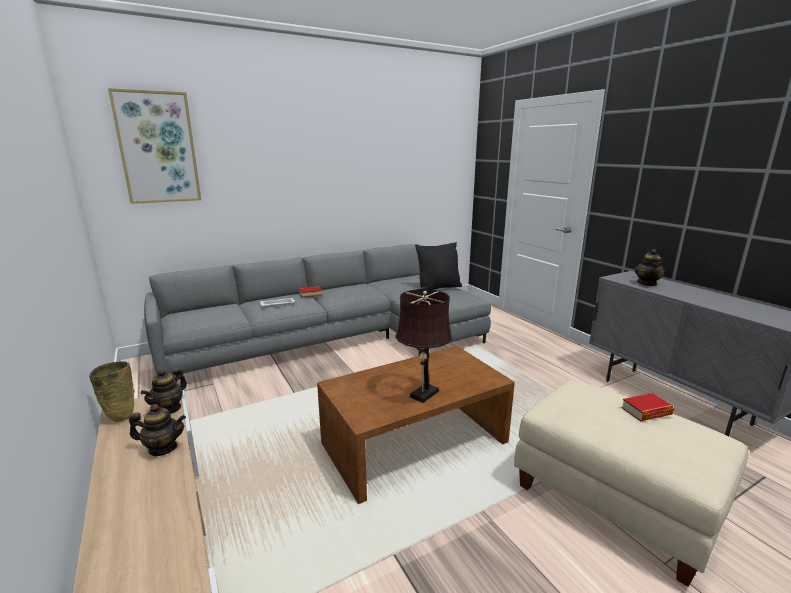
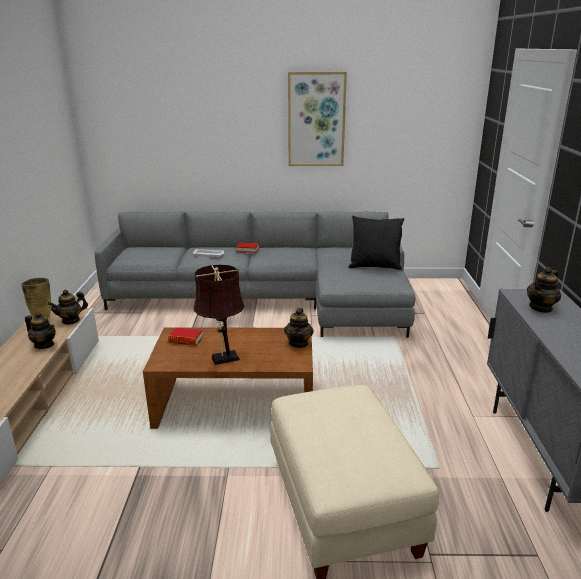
camera: 30 degrees right, 5 degrees up
picture [108,88,201,204] -> picture moved to [288,72,347,166]
book [621,393,674,421] -> book moved to [168,327,203,346]
none -> teapot [284,308,314,348]

